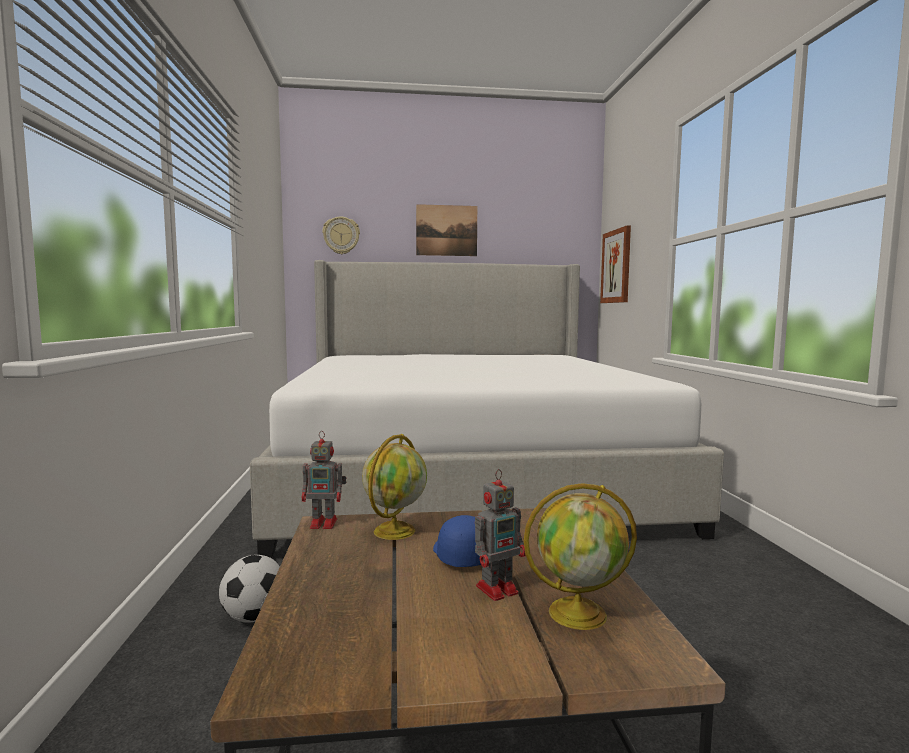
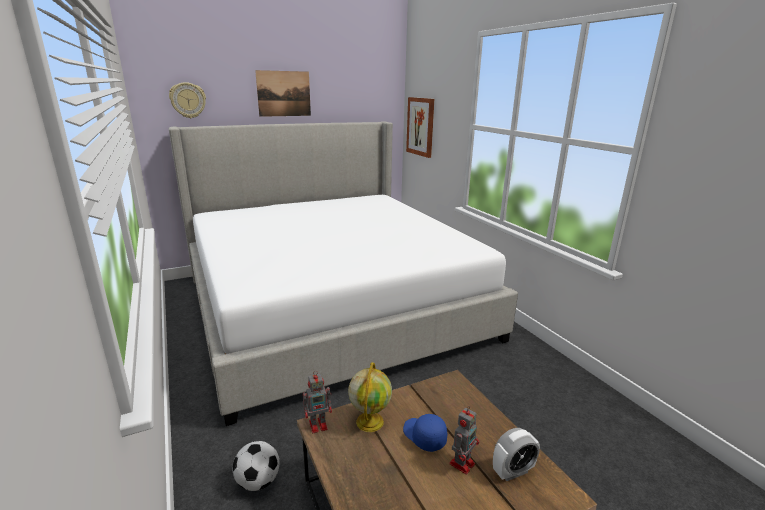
camera: 20 degrees left, 15 degrees up
globe [524,483,637,630] -> alarm clock [493,428,540,481]

